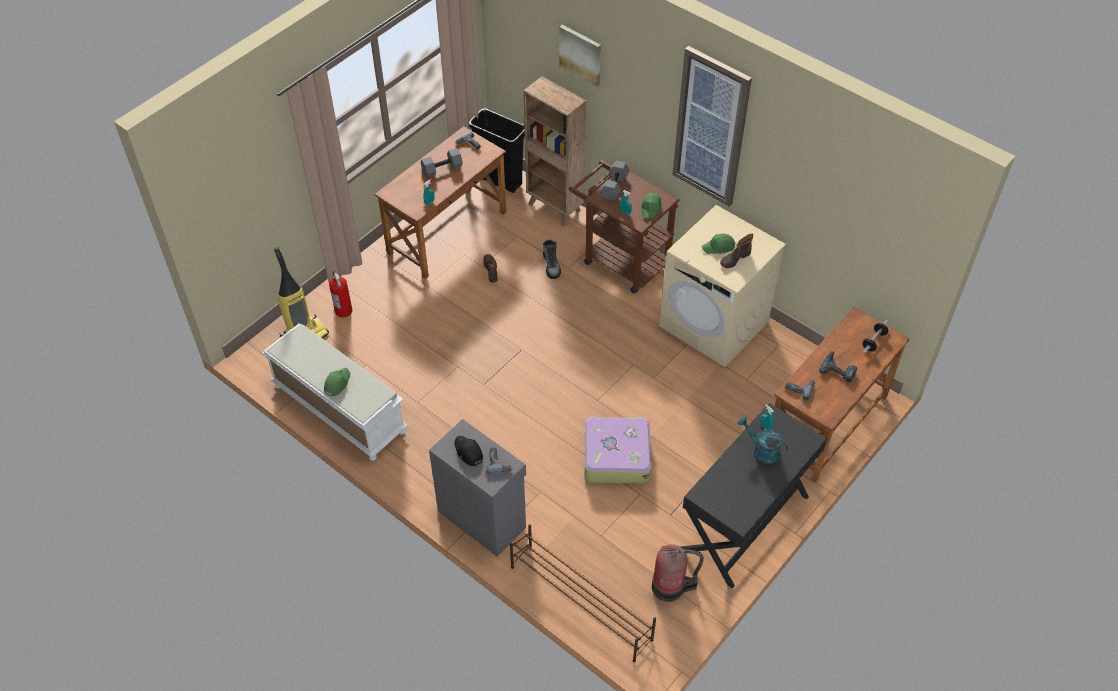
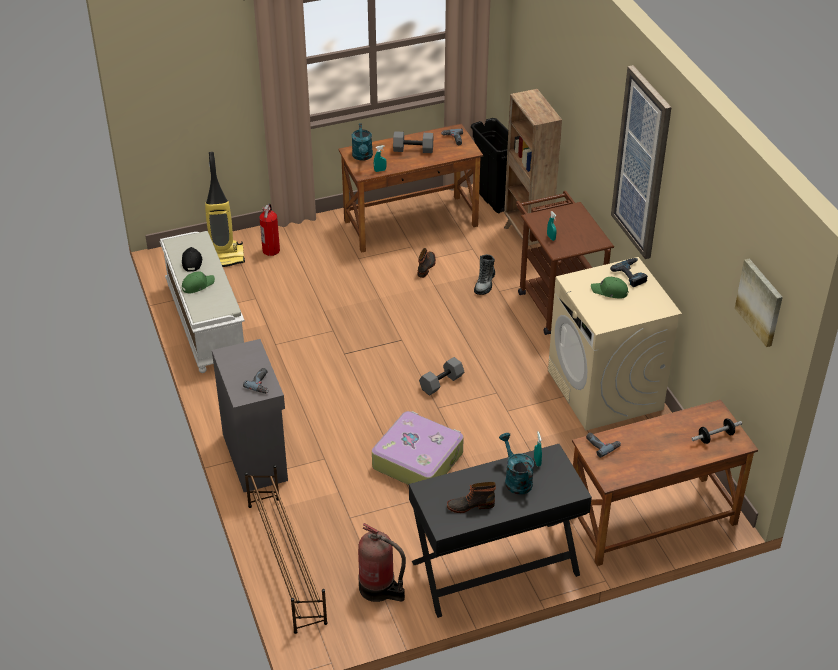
camera: 30 degrees right, 10 degrees down
black cap [454,436,483,466] -> black cap moved to [182,247,202,272]
picture [559,25,601,87] -> picture moved to [735,259,783,347]
grey dumbbell [600,160,629,201] -> grey dumbbell moved to [419,357,464,396]
green cap [641,193,661,219] -> none
boot [720,233,753,268] -> boot moved to [447,482,496,513]
power drill [819,350,858,383] -> power drill moved to [610,258,648,287]
none -> turquoise watering can [352,123,373,161]

